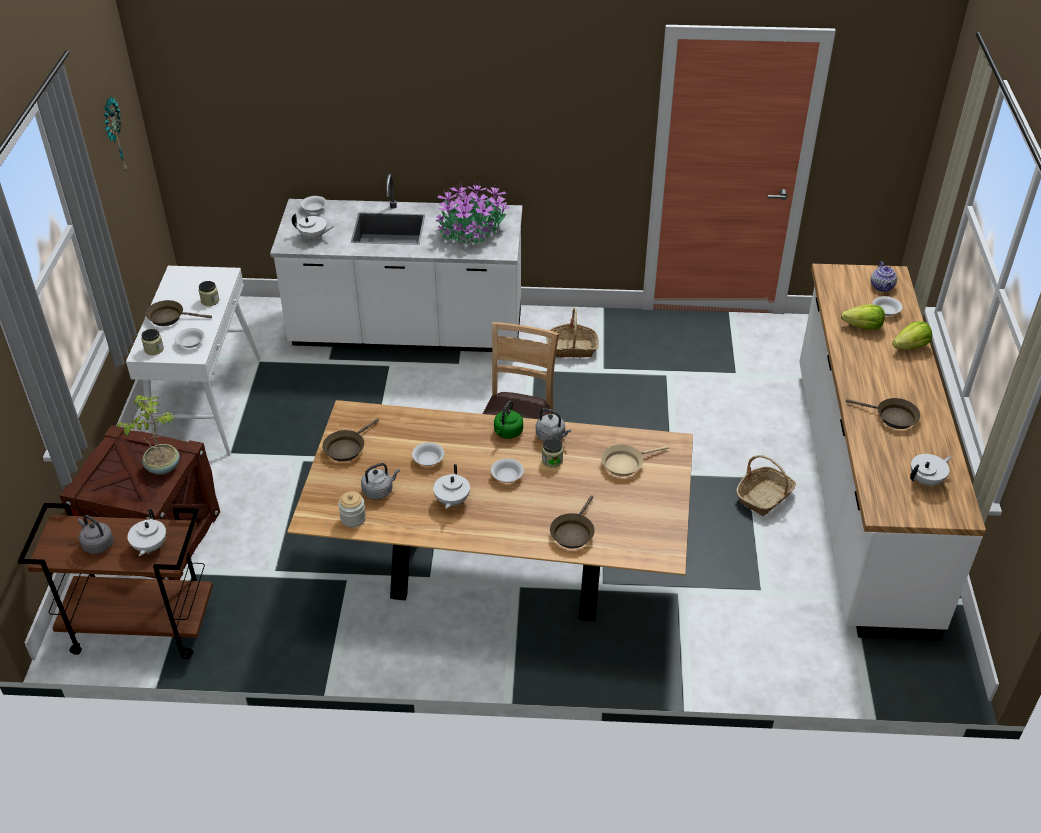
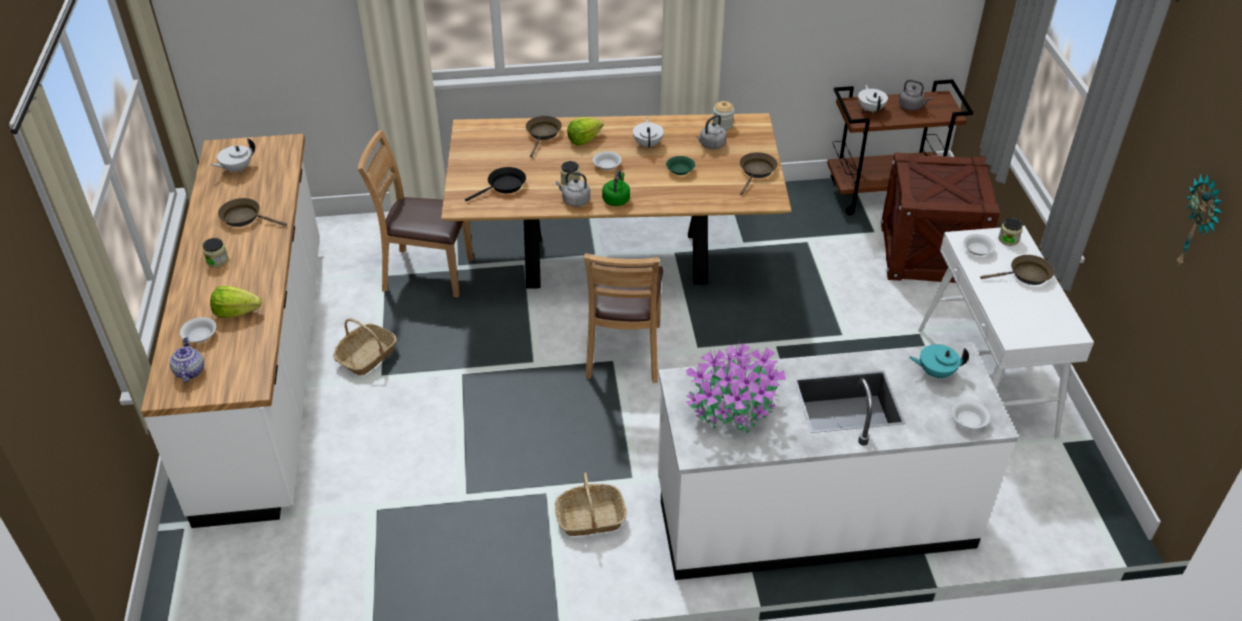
camera: 170 degrees right, 0 degrees up
potted plant [117,395,180,475] -> none
jar [199,281,219,306] -> jar moved to [203,238,229,268]
white teapot [292,213,334,242] -> turquoise teapot [909,344,969,379]
white bowl [412,442,444,466] -> green bowl [666,156,695,175]
beige frying pan [601,444,669,476] -> black frying pan [465,167,526,201]
lettuce [892,321,932,350] -> lettuce moved to [567,117,603,146]
none -> brown chair [358,130,474,298]

